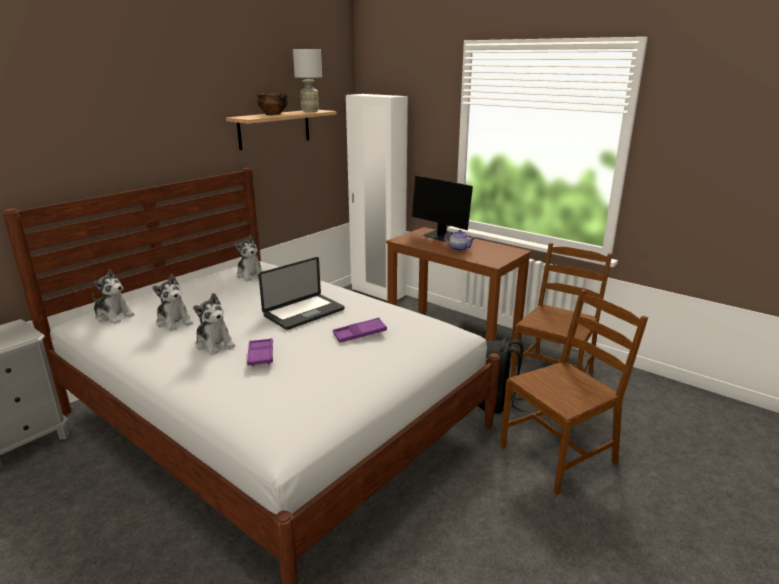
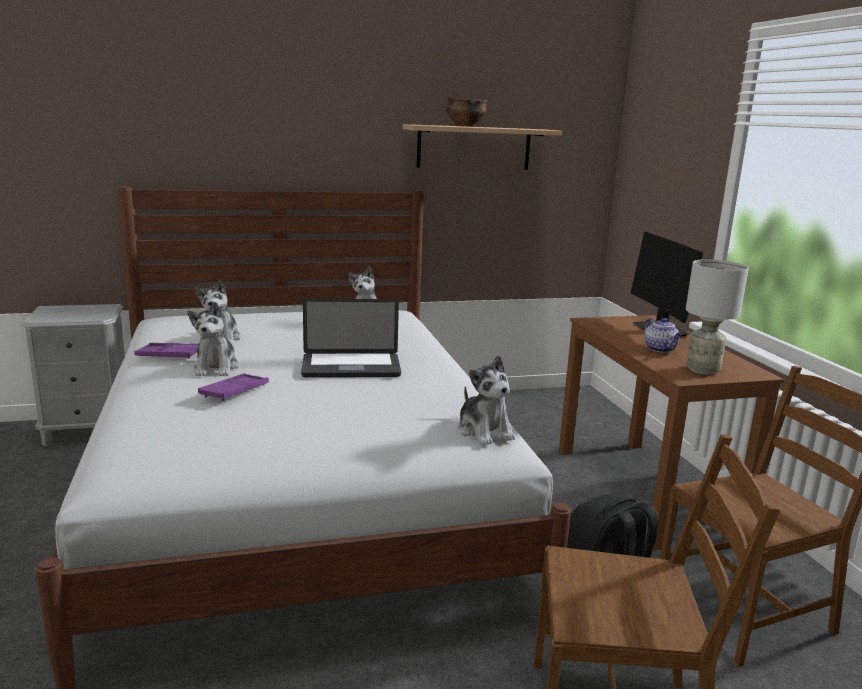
camera: 35 degrees right, 5 degrees down
plush toy [92,269,135,324] -> plush toy moved to [458,355,515,446]
grey table lamp [293,49,322,112] -> grey table lamp moved to [686,259,749,375]
purple tray [333,318,387,343] -> purple tray moved to [134,343,199,359]
white wardrobe [346,94,408,301] -> none

